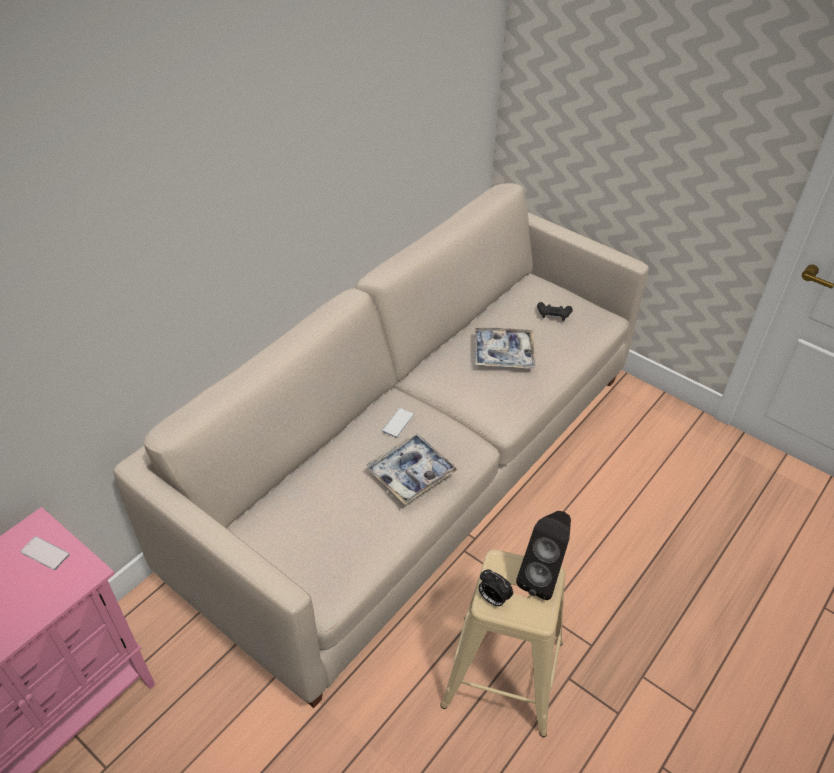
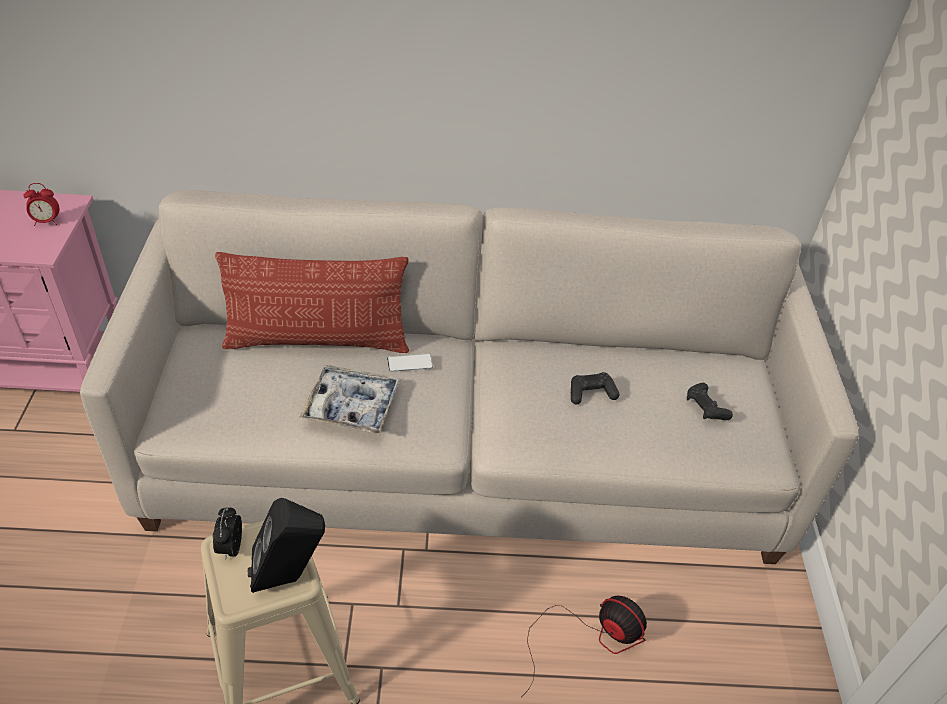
camera: 50 degrees right, 0 degrees up
phone [20,536,70,570] -> alarm clock [23,183,59,226]
tray [475,328,535,369] -> black game controller [571,372,619,405]
none -> pillow [215,252,409,353]
none -> fan [521,595,647,698]

